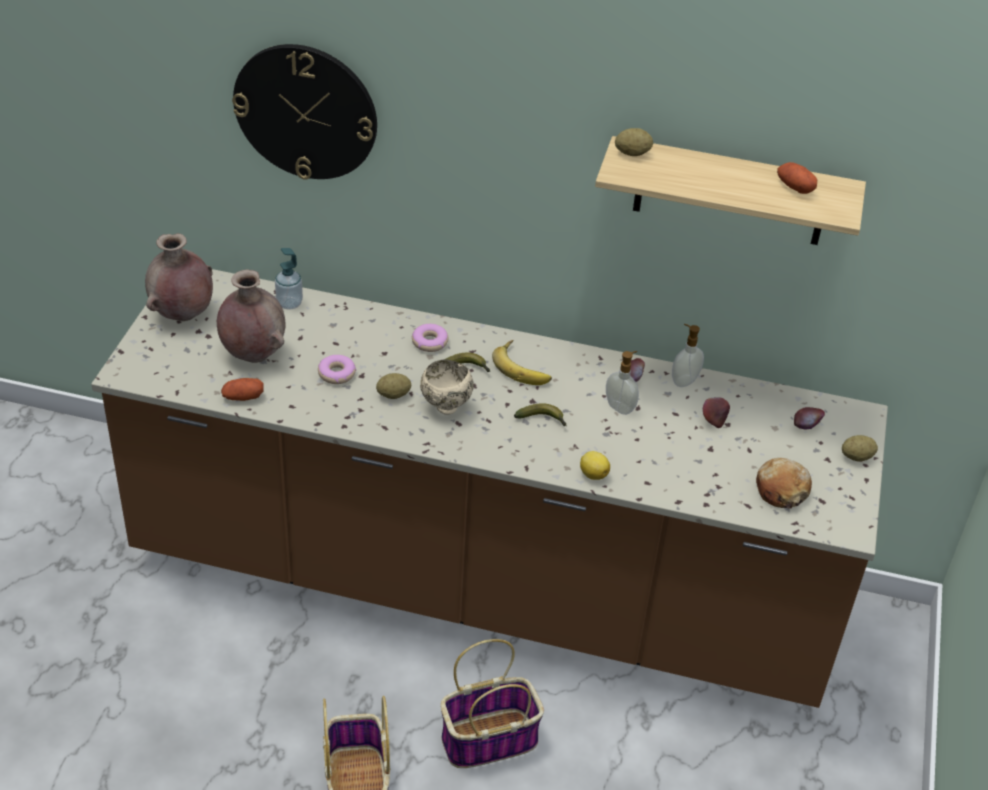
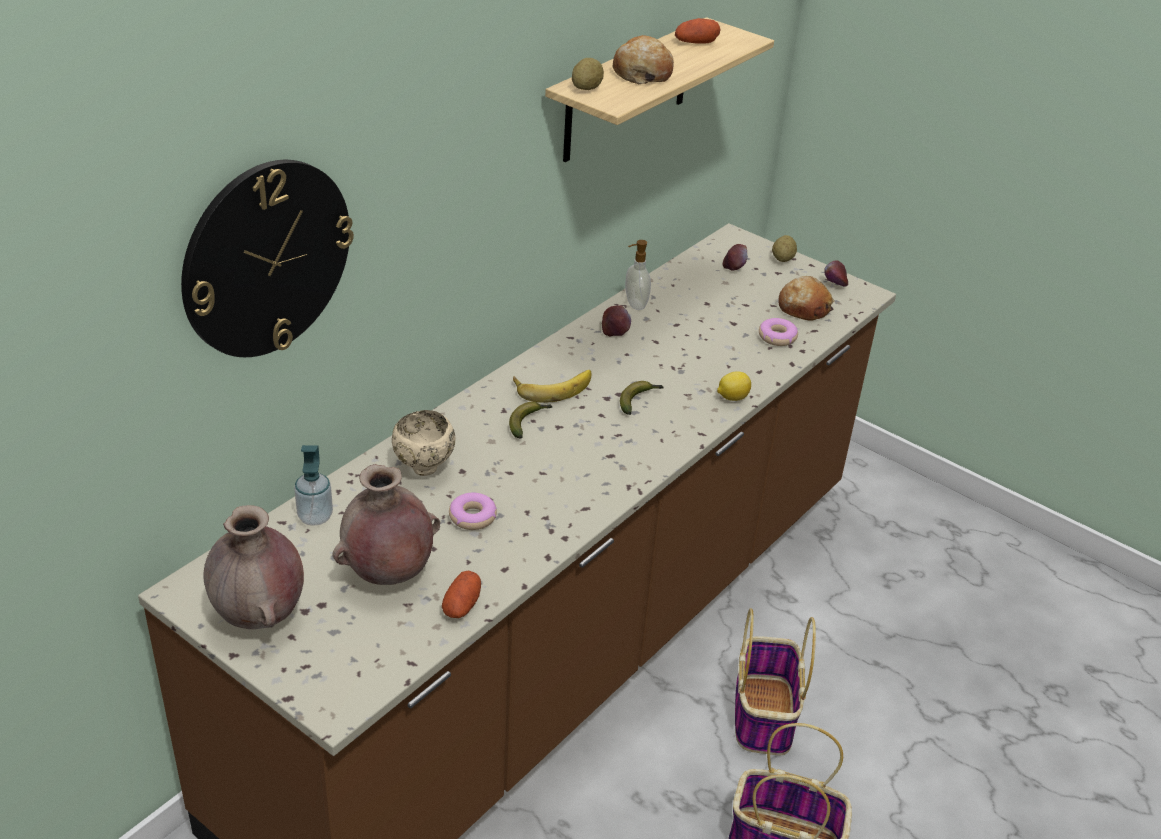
camera: 65 degrees left, 5 degrees down
potato [376,373,411,399] -> none
donut [412,324,448,352] -> donut moved to [759,318,798,346]
beige bowl [420,359,474,415] -> beige bowl moved to [392,410,456,476]
soap dispenser [606,351,639,415] -> none
apple [703,397,730,428] -> apple moved to [824,260,848,287]
none -> bread [613,35,674,84]

